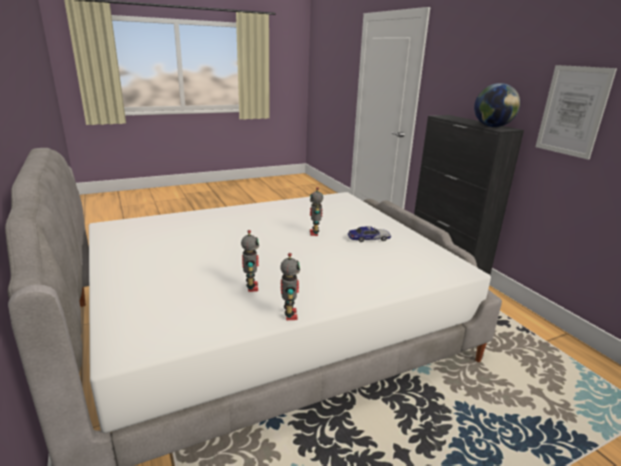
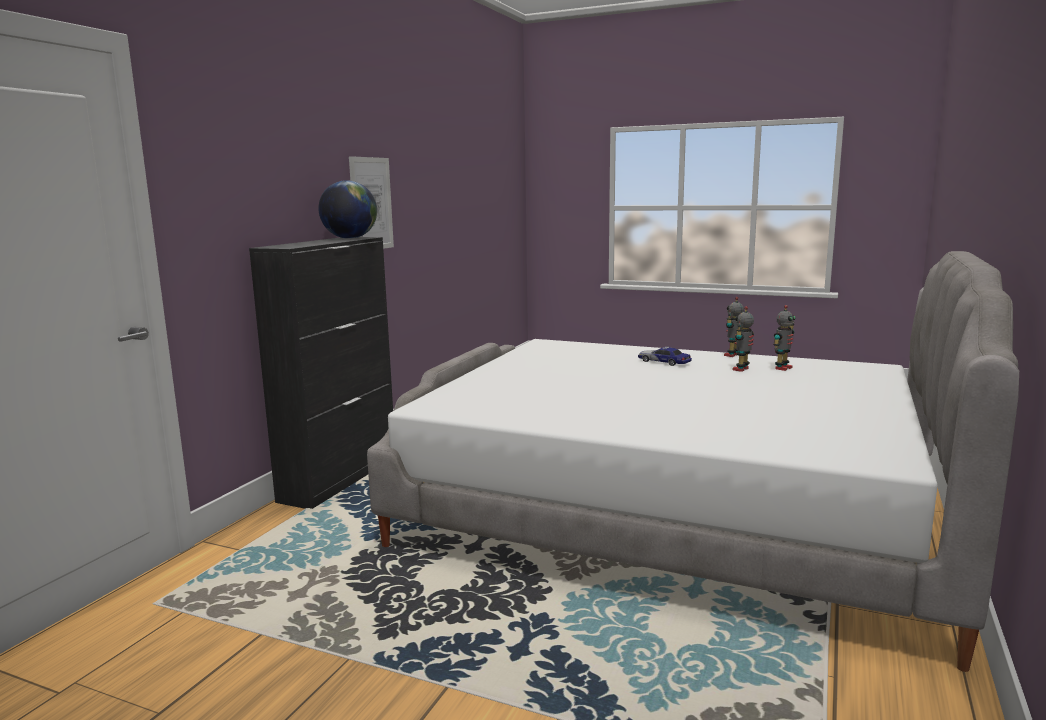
camera: 130 degrees left, 10 degrees down
toy robot [310,187,323,236] -> toy robot moved to [773,305,796,371]
toy car [348,226,391,242] -> toy car moved to [638,347,692,366]

